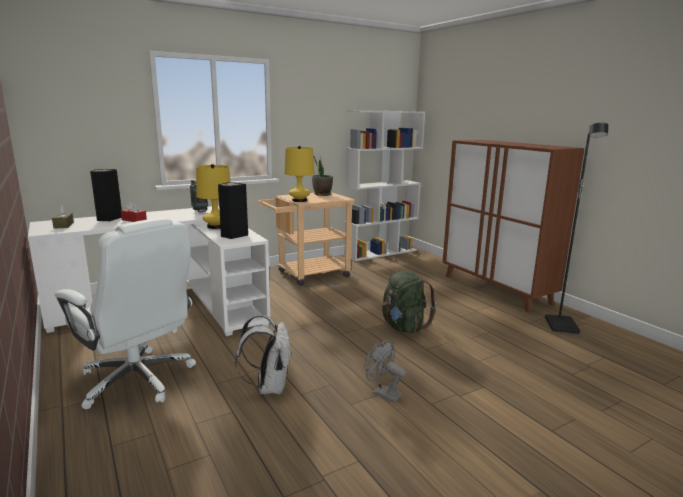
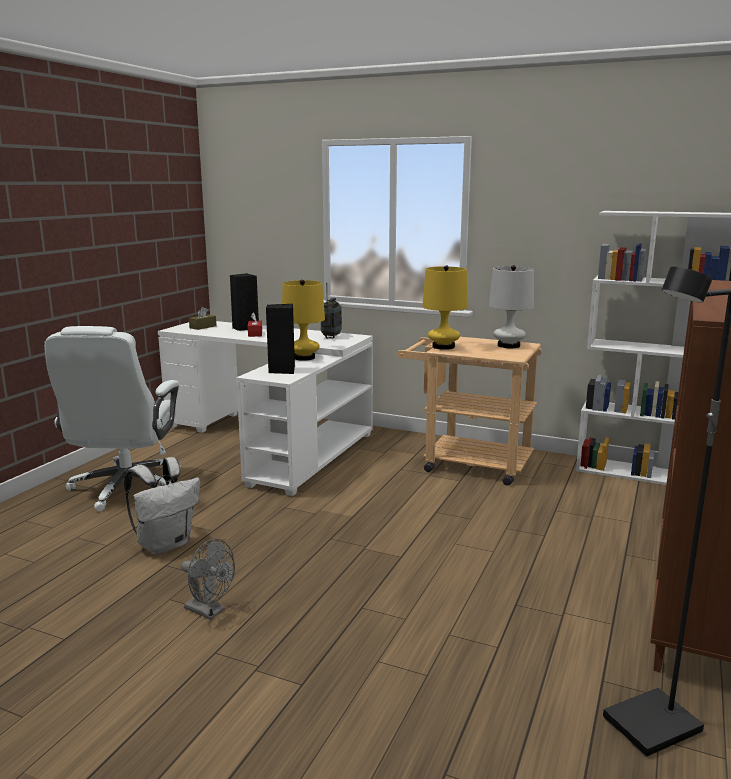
camera: 55 degrees right, 0 degrees up
potted plant [312,156,333,196] -> white table lamp [489,265,534,348]
grey fan [364,340,406,403] -> grey fan turned 120 degrees clockwise [181,539,235,620]
green backpack [382,271,436,333] -> none

